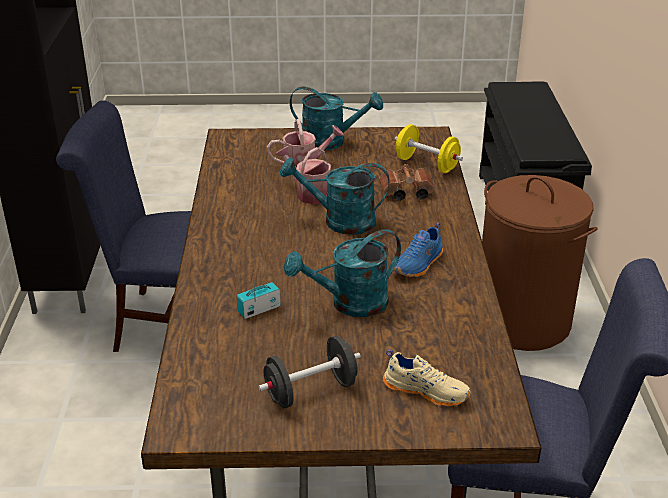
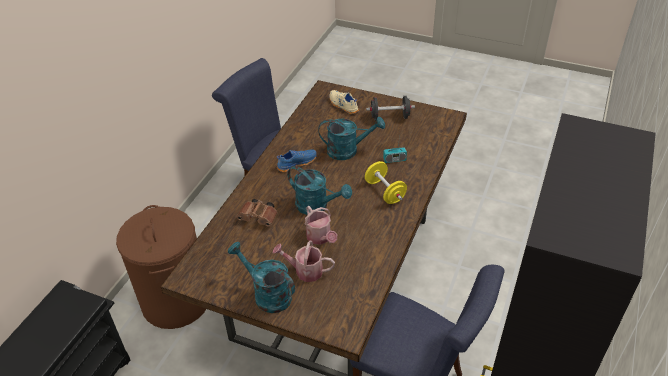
camera: 155 degrees left, 10 degrees up
yellow dumbbell [394,124,463,173] -> yellow dumbbell moved to [365,161,407,204]

